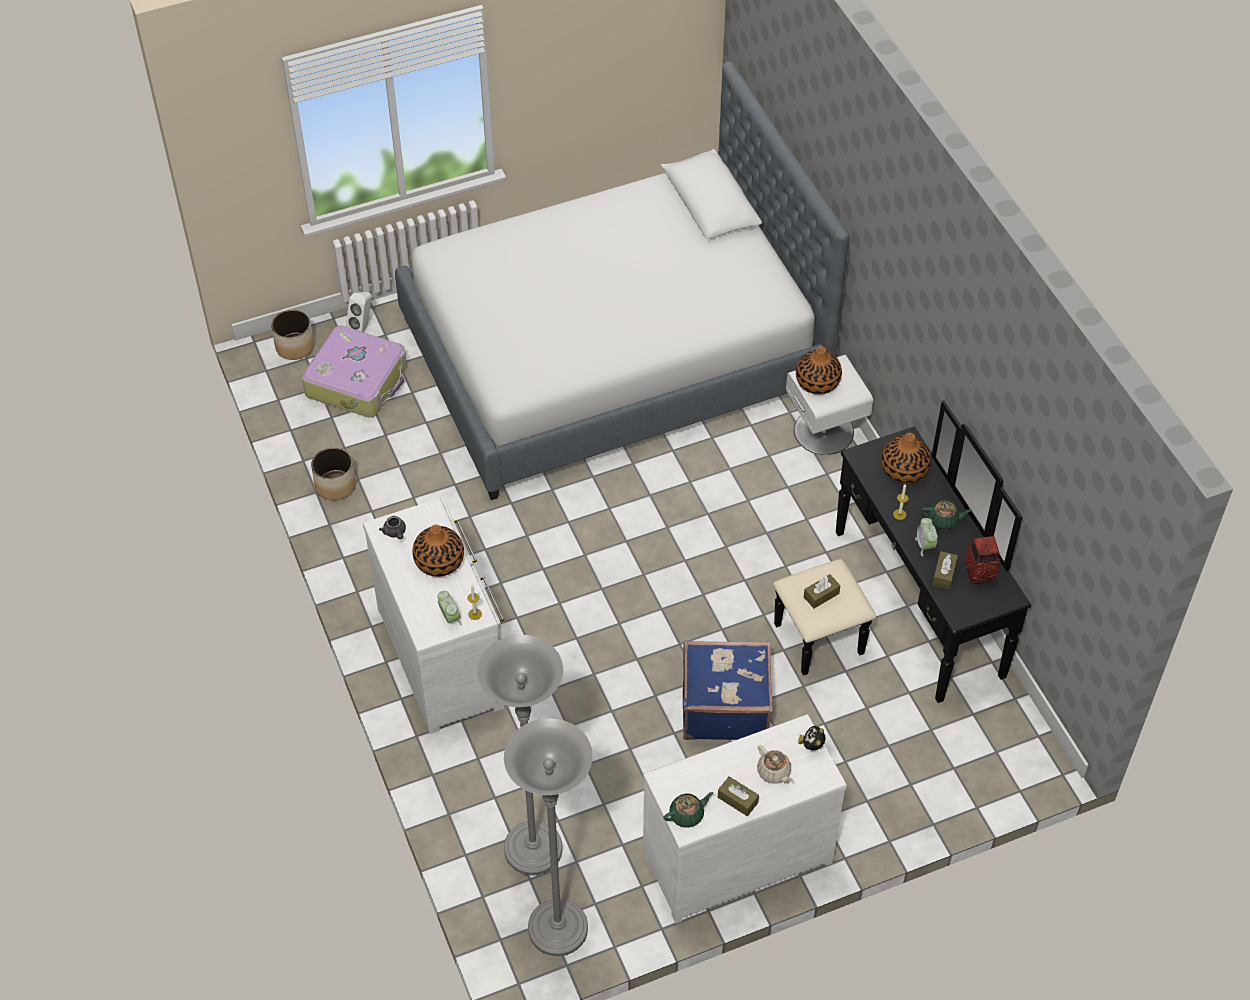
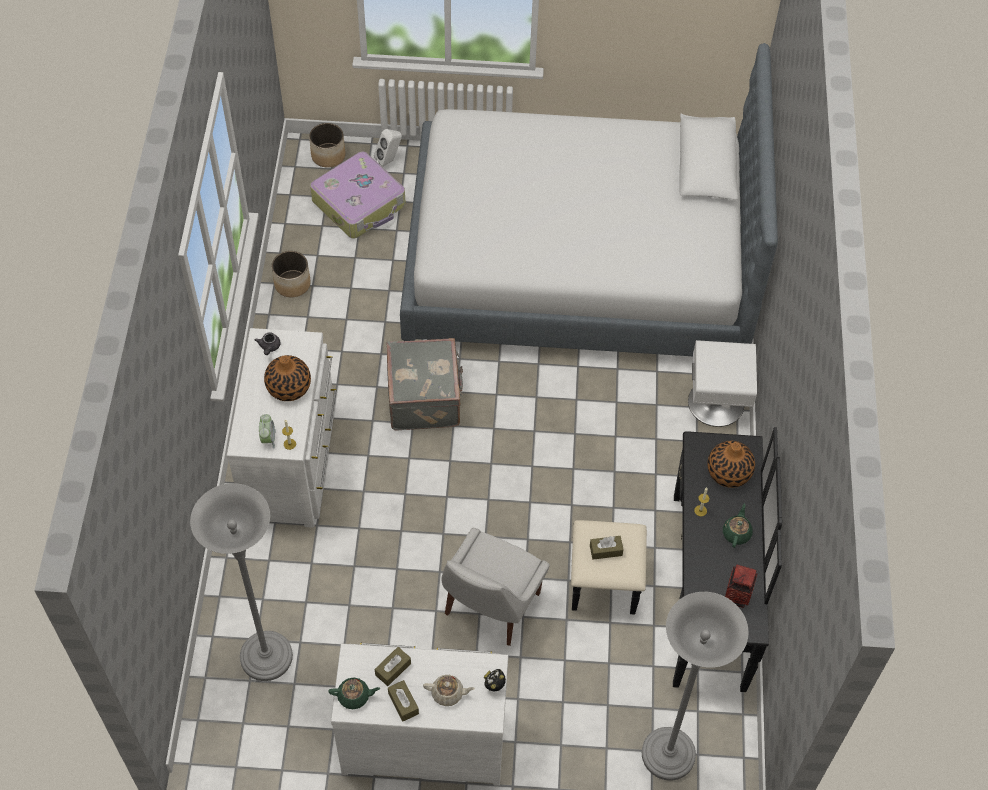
camera: 25 degrees right, 5 degrees up
grey floor lamp [504,718,593,956] -> grey floor lamp moved to [642,592,749,780]
blue suitcase [683,641,773,740] -> white chair [442,528,550,646]
beige teapot [757,745,794,784] -> beige teapot turned 75 degrees counterclockwise [423,675,475,706]
vase [796,346,842,395] -> none
alarm clock [915,518,938,557] -> none
green teapot [921,500,973,529] -> green teapot turned 105 degrees counterclockwise [723,503,753,548]
brown tissue box [932,551,958,589] -> brown tissue box moved to [375,647,411,686]
none -> grey suitcase [387,338,463,430]

